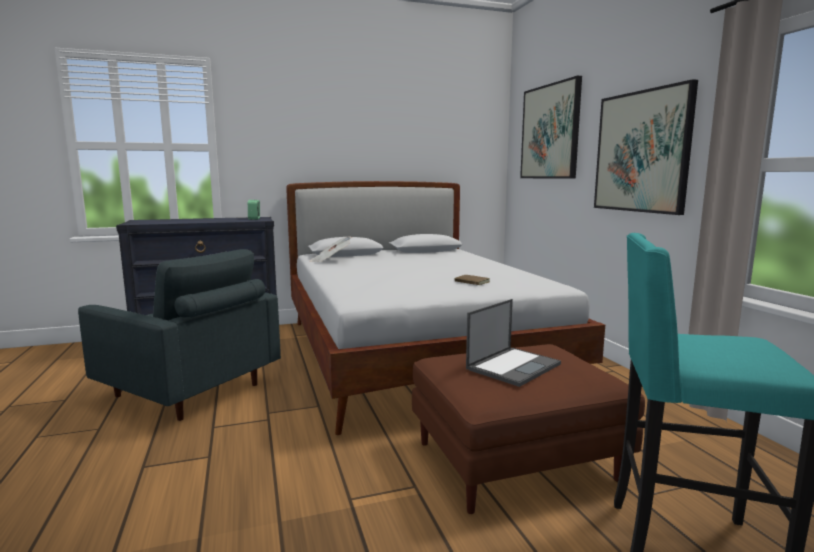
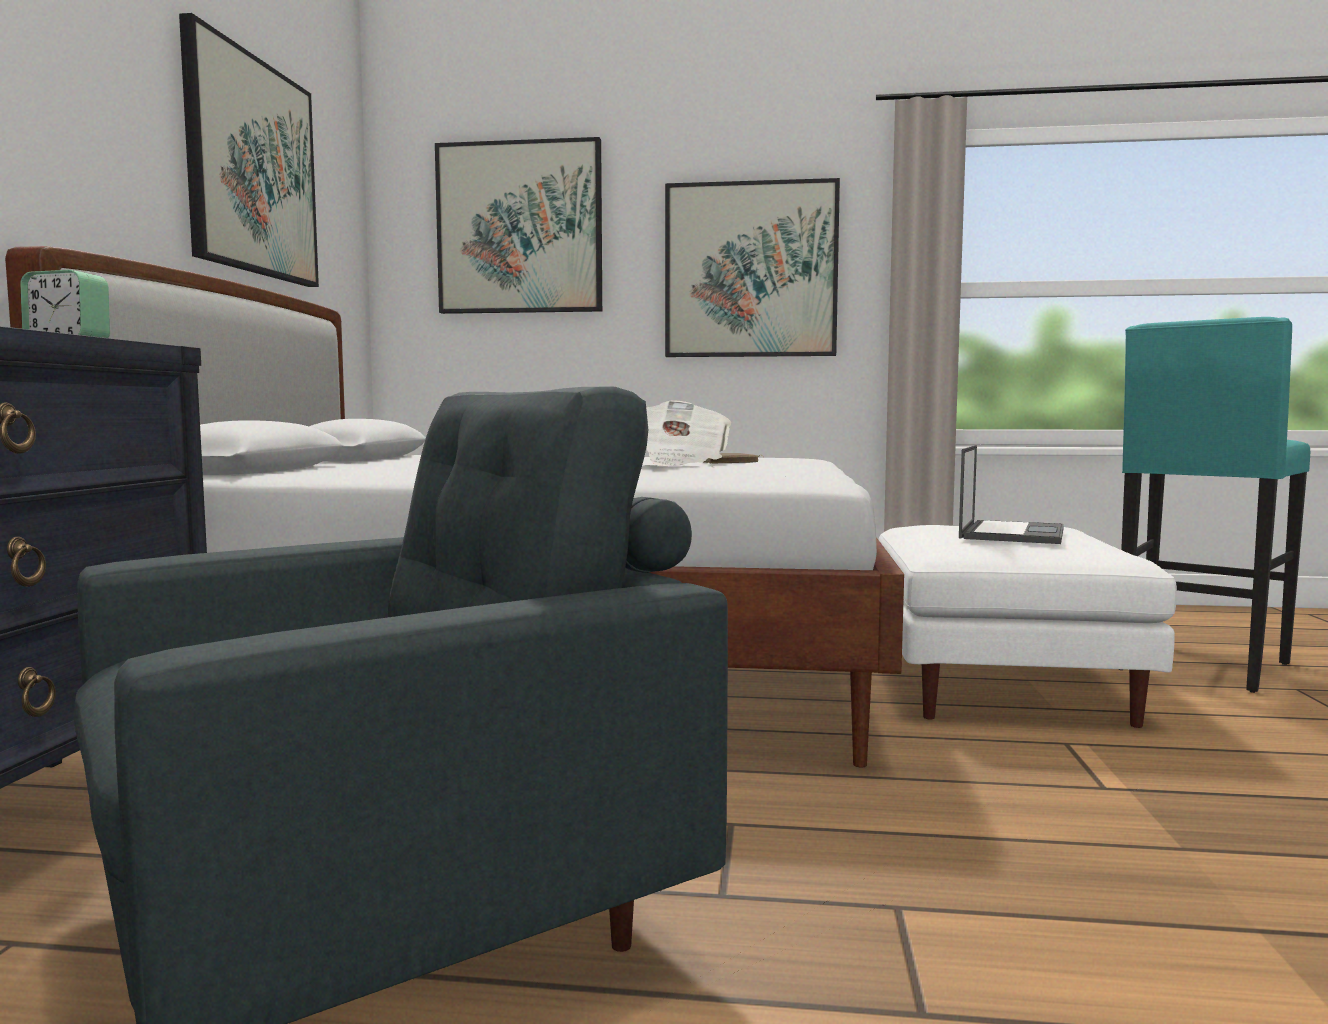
camera: 65 degrees left, 5 degrees down
newspaper [310,236,352,262] -> newspaper moved to [646,400,732,466]
brown ottoman [412,344,645,514] -> white ottoman [879,525,1177,728]
laptop [466,299,561,387] -> laptop turned 45 degrees clockwise [959,445,1064,544]
none -> picture [179,13,319,287]

